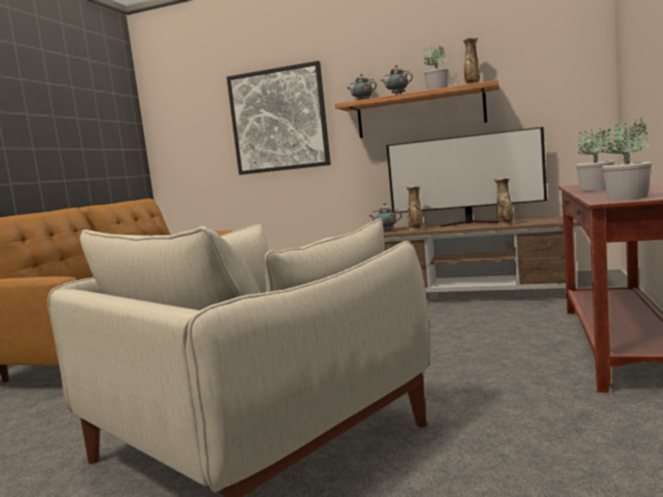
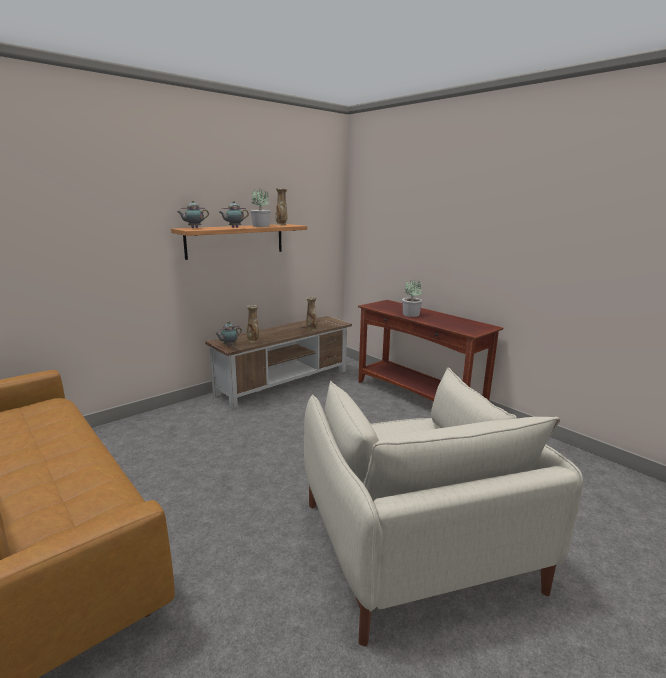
camera: 60 degrees left, 10 degrees up
picture [227,61,331,175] -> none
television [386,127,547,227] -> none
potted plant [602,117,652,200] -> none

